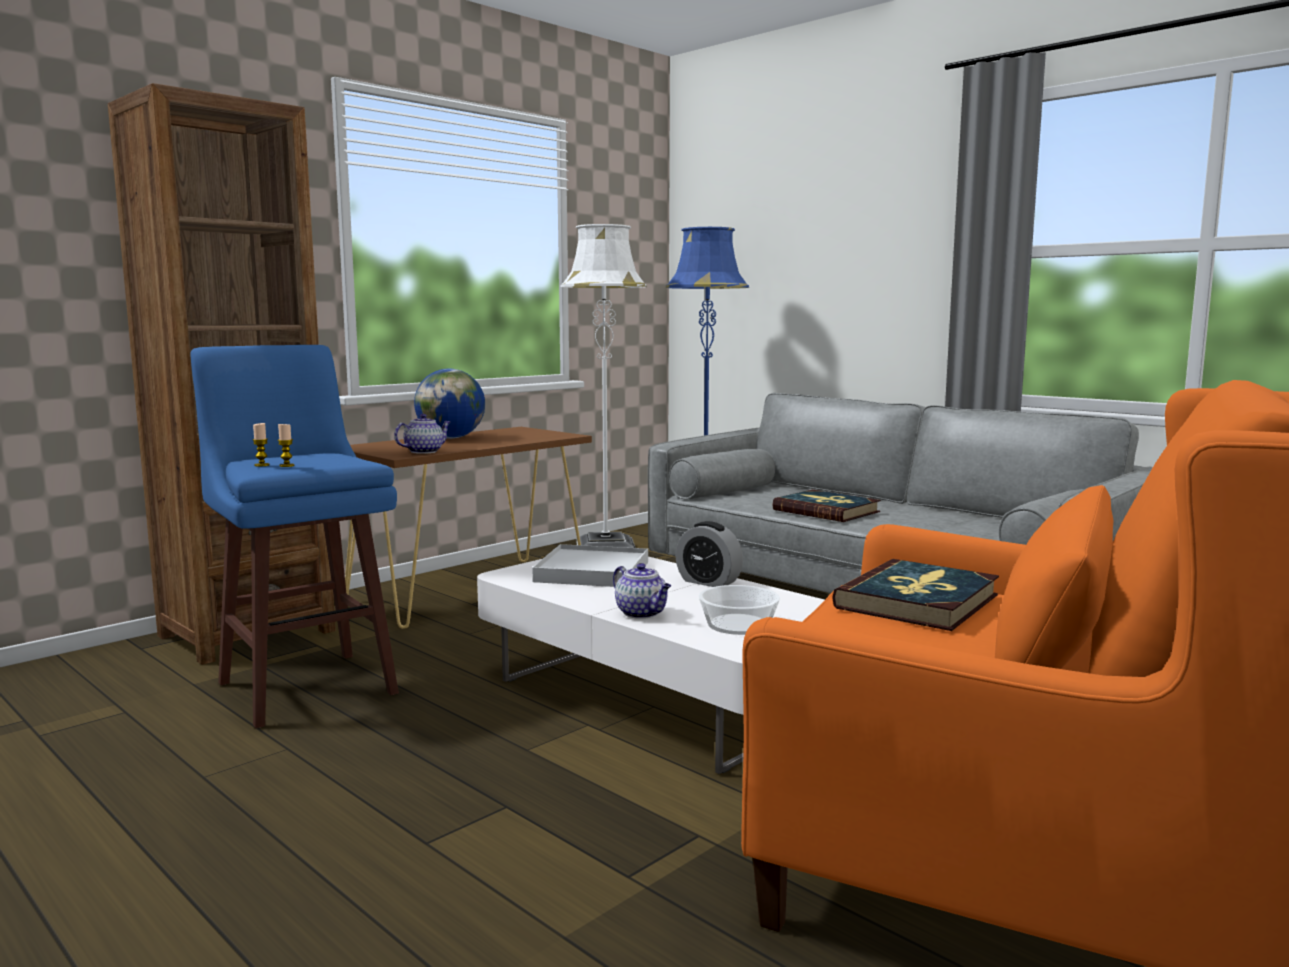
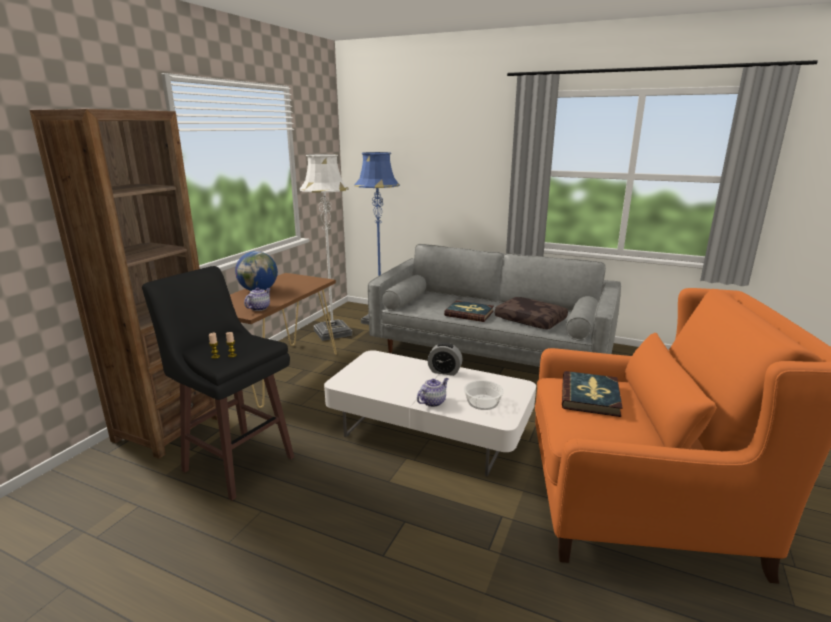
camera: 20 degrees left, 10 degrees up
blue stool [190,345,399,728] -> black stool [142,266,294,501]
white tray [532,544,648,587] -> none
teapot [613,563,671,619] -> teapot turned 75 degrees counterclockwise [417,378,448,407]
none -> brown pillow [495,297,568,330]

